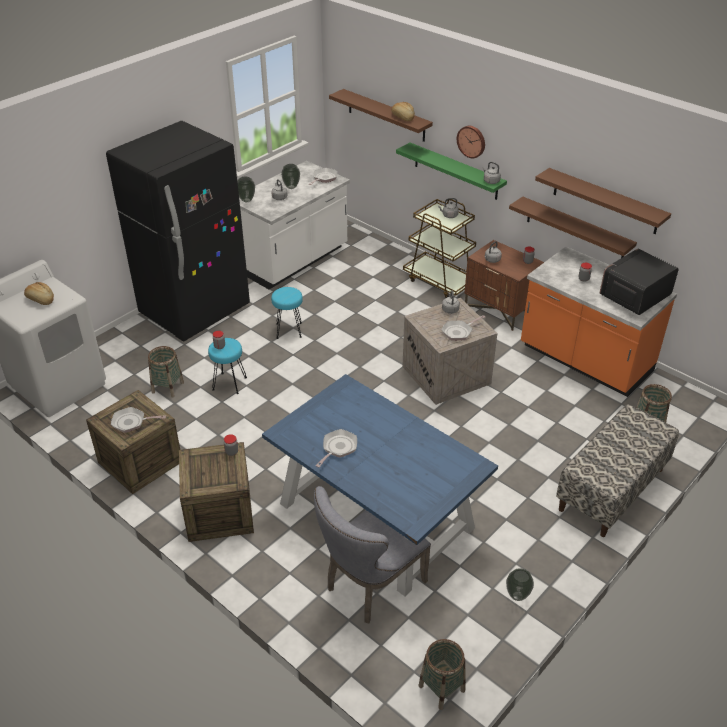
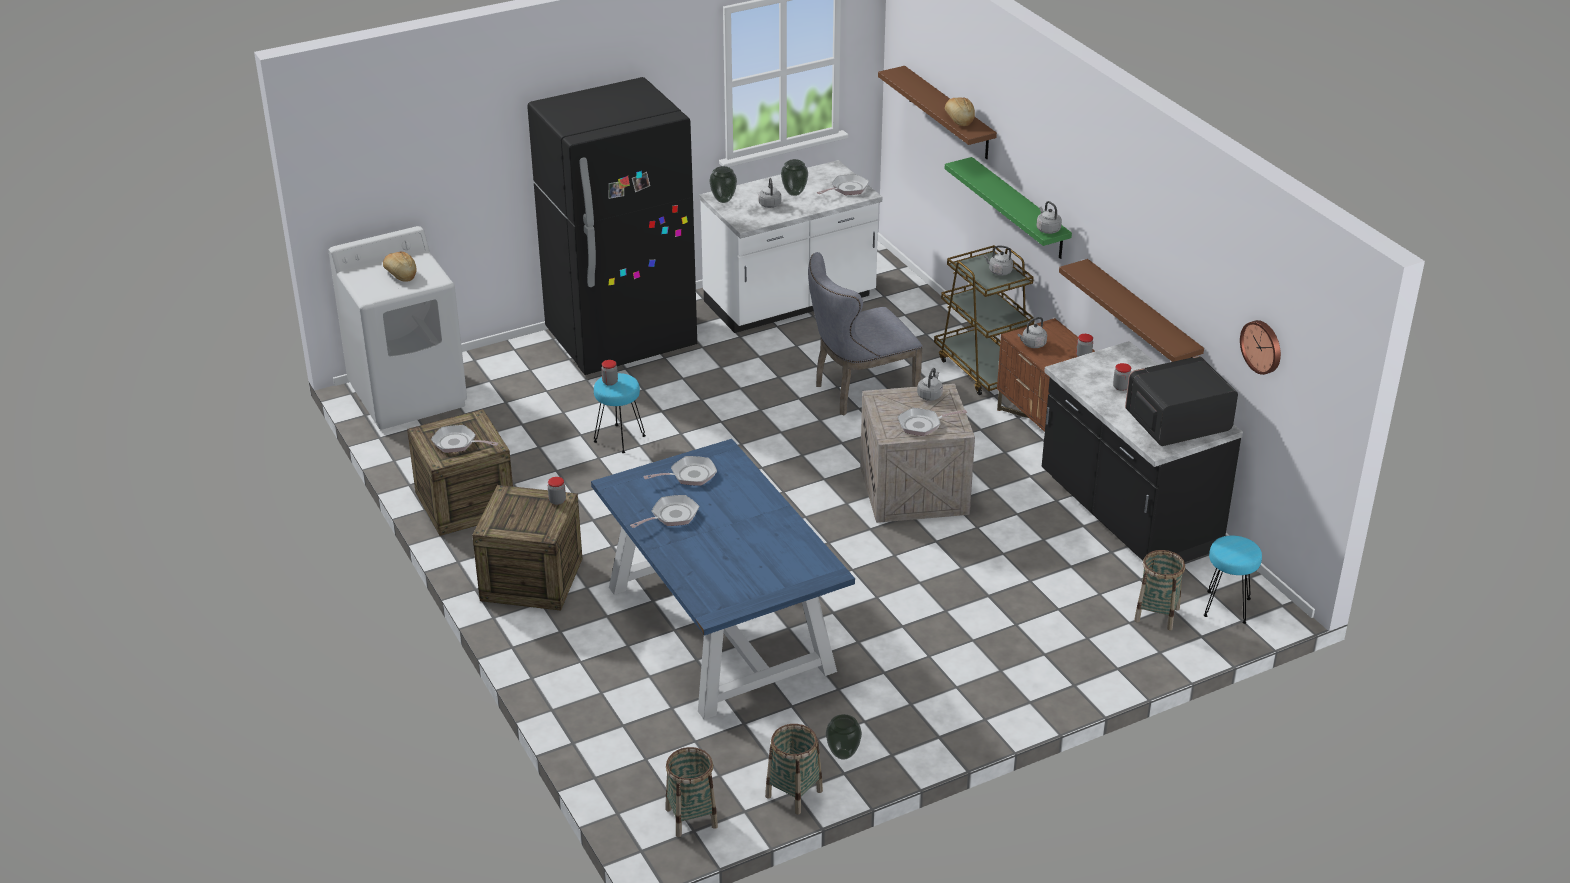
camera: 20 degrees right, 5 degrees down
basket [148,346,184,398] -> basket moved to [765,724,823,815]
turquoise stool [271,287,303,339] -> turquoise stool moved to [1204,536,1262,624]
grey chair [314,486,431,623] -> grey chair moved to [808,252,923,416]
wall clock [457,126,485,158] -> wall clock moved to [1240,320,1281,375]
orange counter [521,247,677,397] -> black counter [1042,341,1243,563]
brown shelf [535,168,671,234] -> none
bench [556,404,679,537] -> none
none -> frying pan [643,456,717,486]

